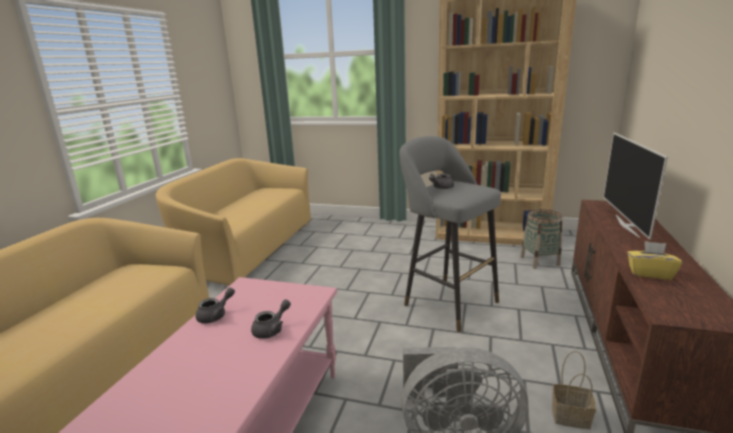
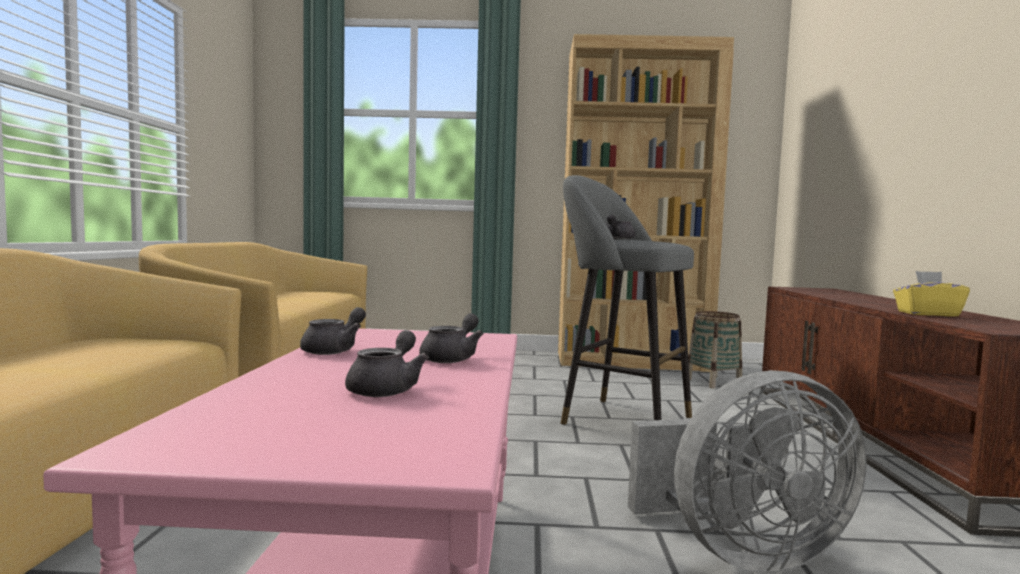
camera: 15 degrees left, 15 degrees down
basket [552,351,596,429] -> none
television [603,133,668,240] -> none
none -> grey teapot [345,330,429,397]

